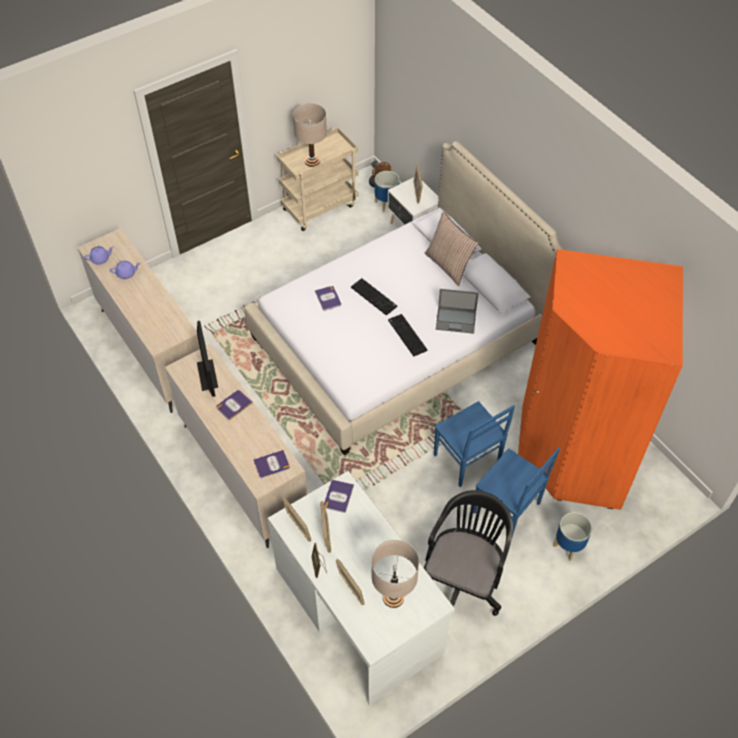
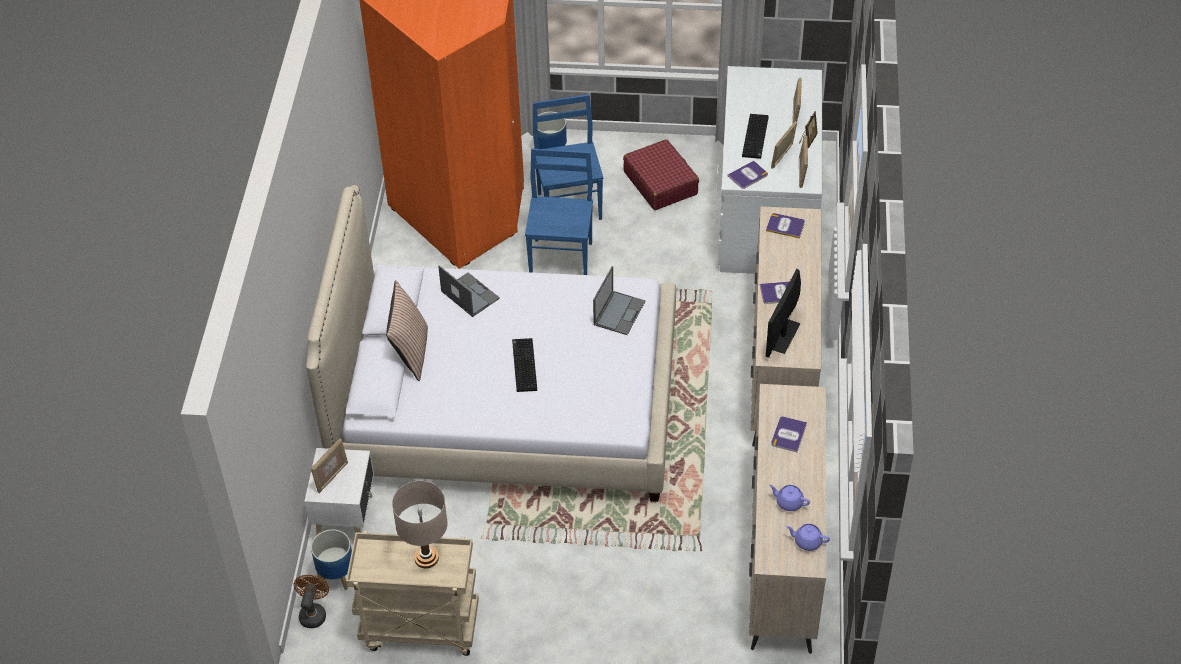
camera: 140 degrees left, 5 degrees down
book [315,286,341,311] -> book moved to [771,416,807,452]
beige table lamp [371,540,419,608] -> none
keyboard [388,314,427,356] -> keyboard moved to [742,114,769,159]
black office chair [424,490,513,616] -> red suitcase [623,139,699,210]
none -> laptop [593,266,646,335]

